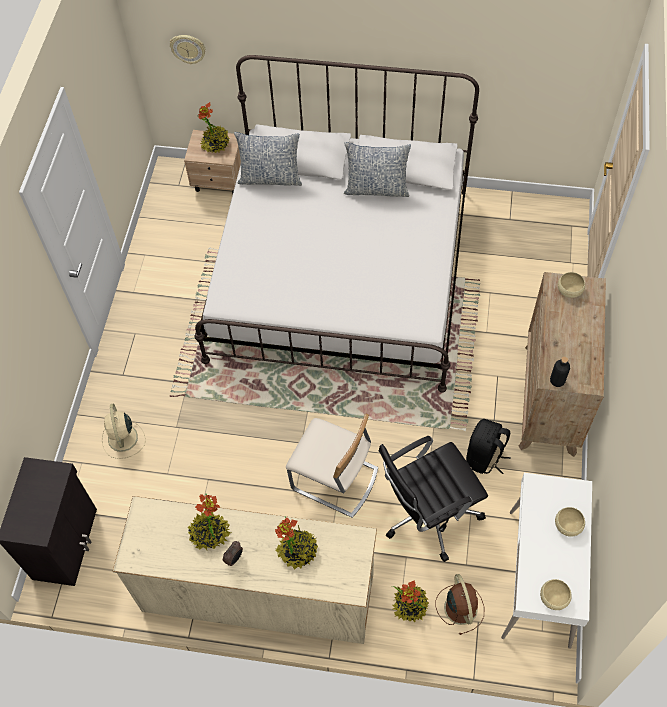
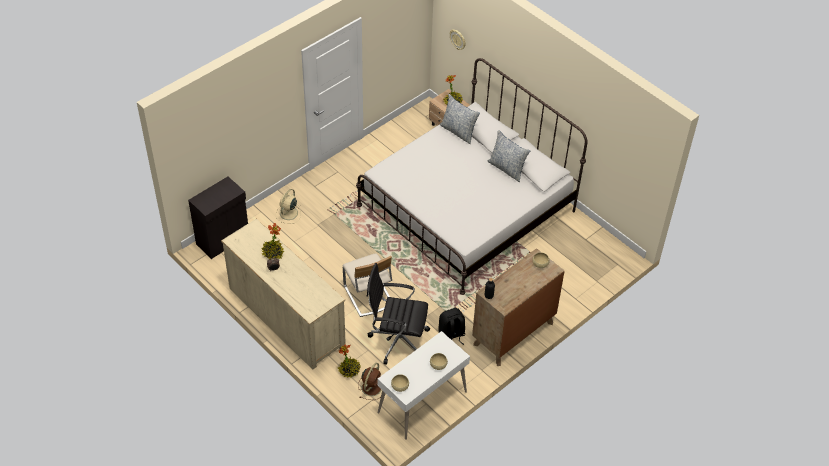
camera: 35 degrees right, 10 degrees down
potted plant [275,516,318,569] -> none

